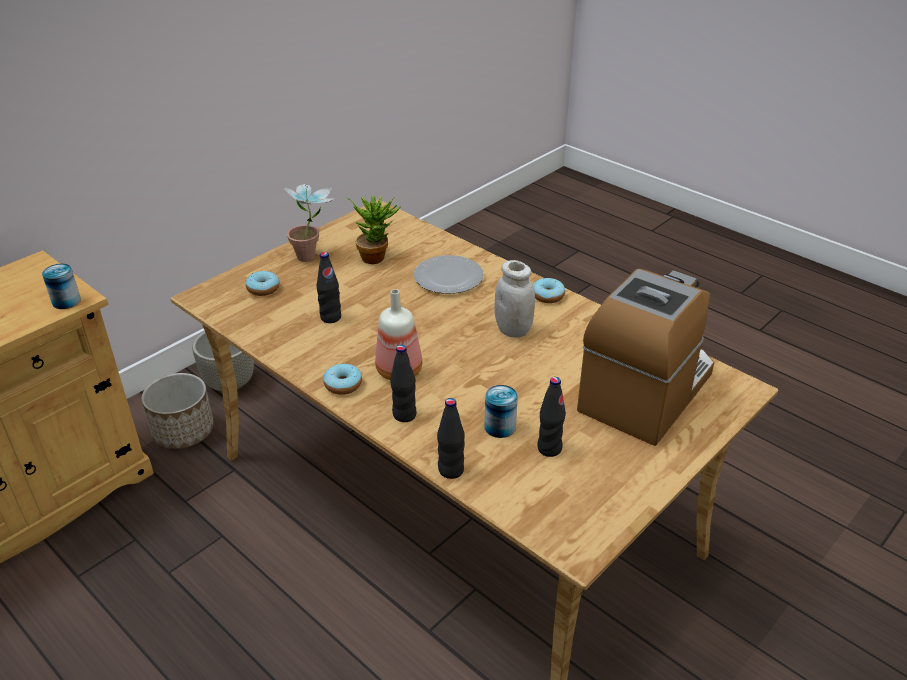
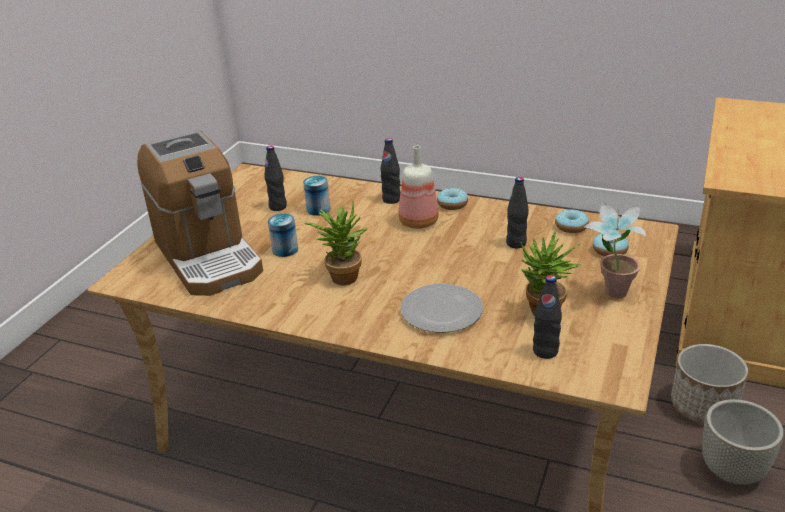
camera: 160 degrees right, 5 degrees down
can [42,264,81,309] -> can moved to [268,213,298,257]
black bottle [437,398,465,479] -> black bottle moved to [533,275,562,359]
white jar [495,260,535,338] -> potted plant [304,202,368,285]
donut [533,278,565,303] -> donut moved to [555,209,589,233]
coffee machine [577,269,714,446] -> coffee machine turned 45 degrees counterclockwise [137,130,263,296]

